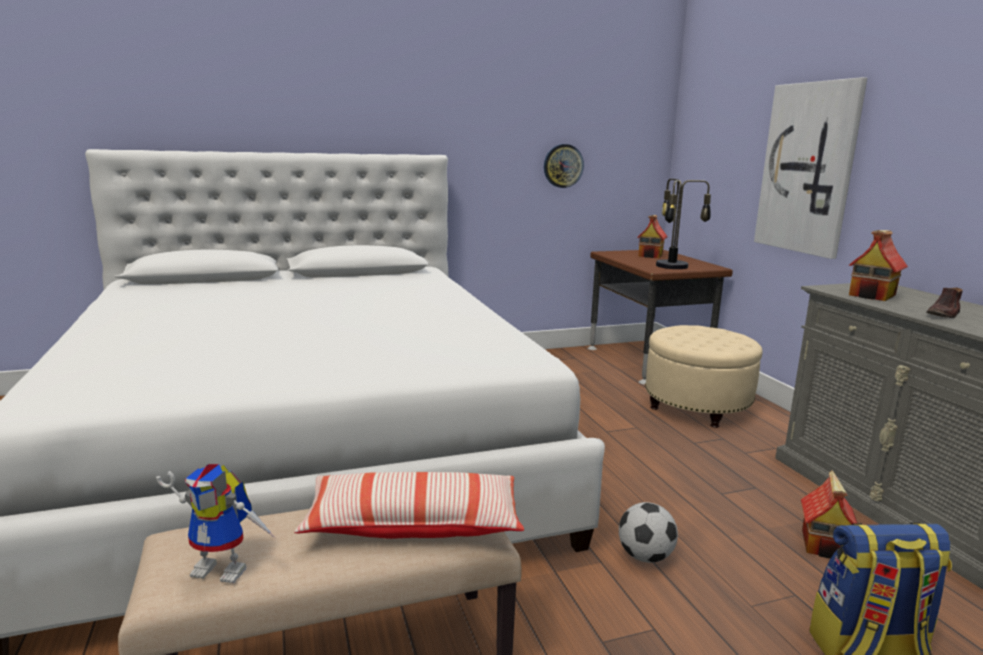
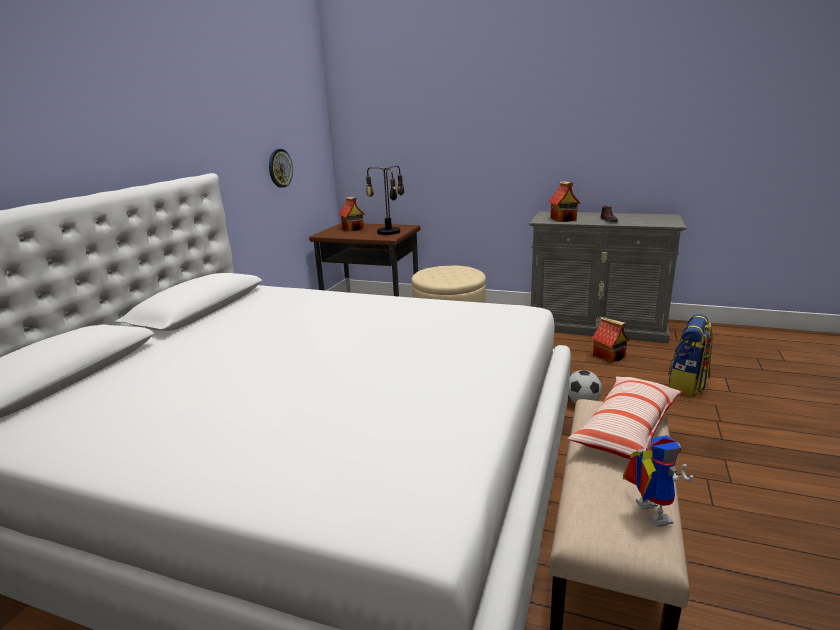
camera: 50 degrees left, 5 degrees up
toy robot [156,464,275,583] -> toy robot turned 60 degrees counterclockwise [623,435,693,527]
picture [754,77,867,259] -> none

